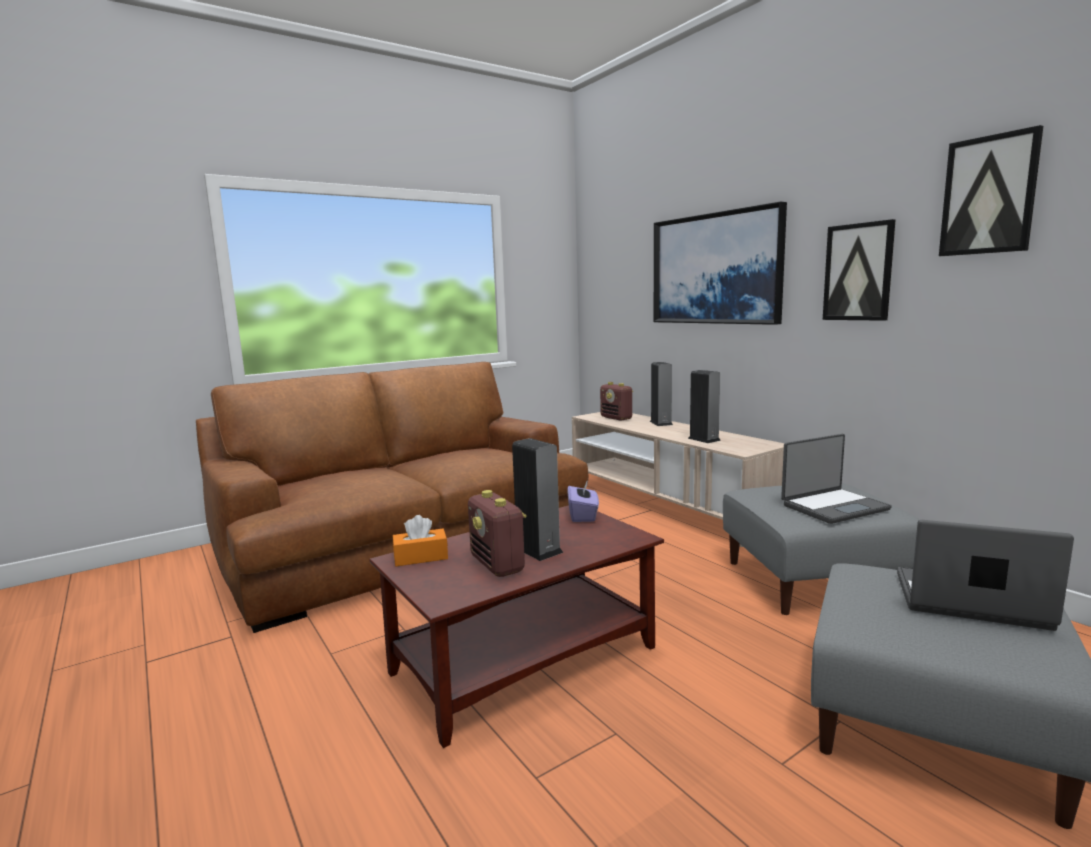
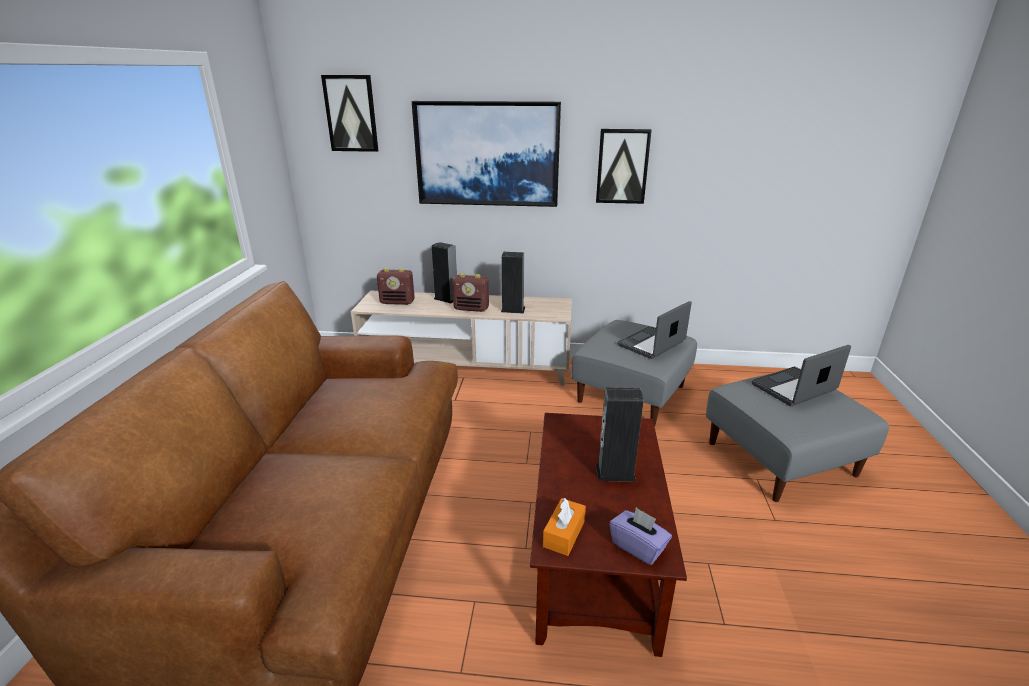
camera: 50 degrees left, 15 degrees up
radio [468,490,527,577] -> radio moved to [452,273,489,312]
purple tissue box [567,482,599,522] -> purple tissue box moved to [609,507,672,565]
laptop [781,434,892,524] -> laptop turned 150 degrees counterclockwise [618,301,692,359]
picture [939,125,1043,256] -> picture moved to [321,75,378,152]

